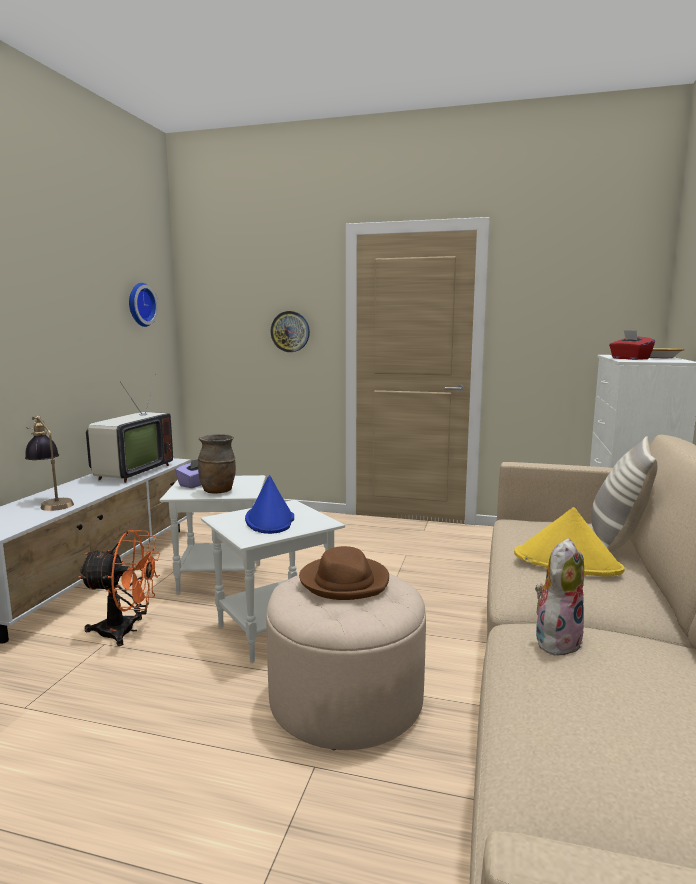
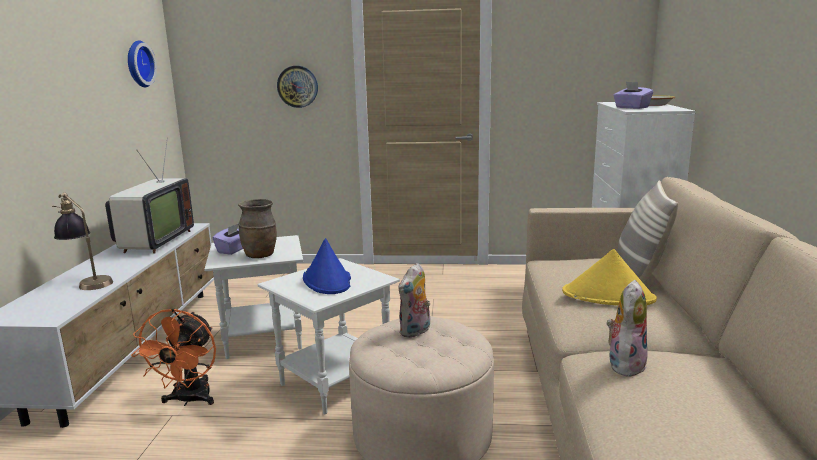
camera: 10 degrees left, 5 degrees up
orange fan [78,530,160,646] -> orange fan turned 105 degrees clockwise [131,308,216,406]
brown hat [299,546,389,600] -> plush toy [399,263,430,338]
red tissue box [609,330,655,360] -> purple tissue box [613,82,653,109]

